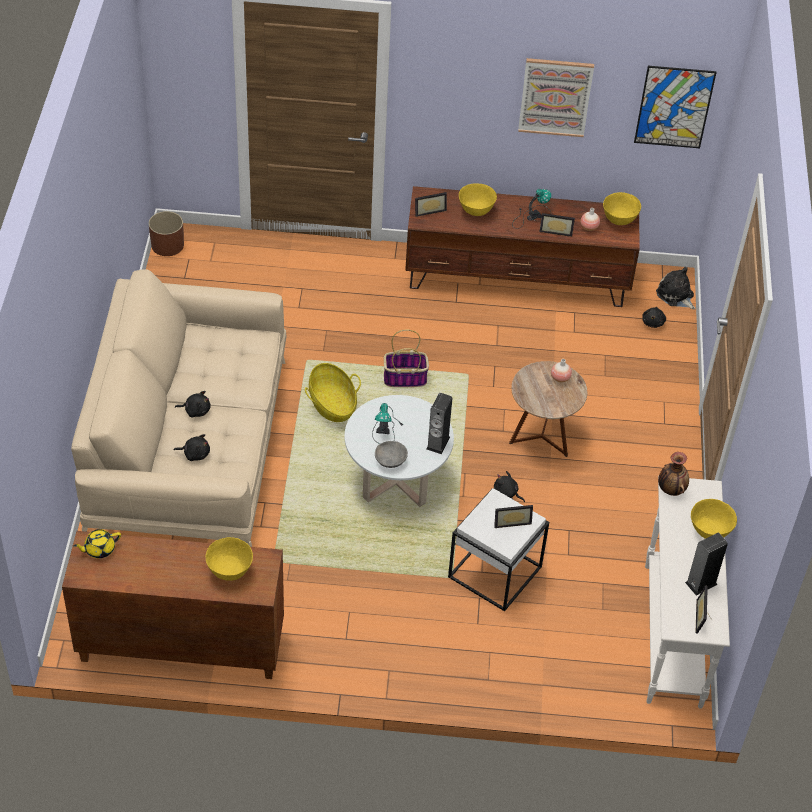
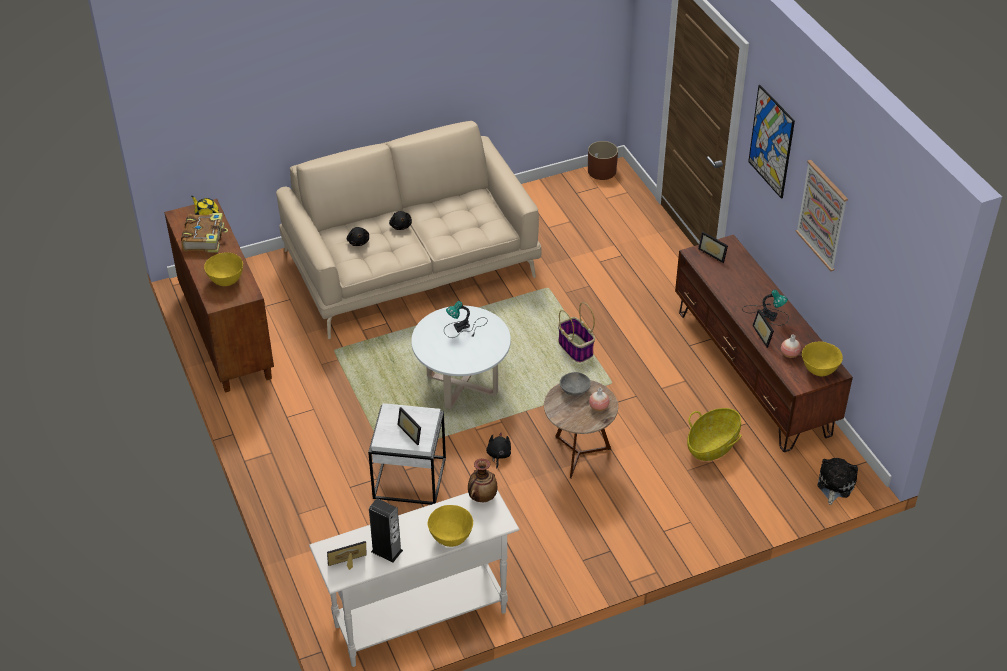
camera: 65 degrees right, 5 degrees down
basket [305,363,361,422] -> basket moved to [687,408,742,461]
grey bowl [375,441,408,468] -> grey bowl moved to [560,372,591,396]
speaker [426,393,452,454] -> none
yellow bowl [459,183,497,216] -> none
picture [634,66,717,148] -> picture moved to [748,85,795,199]
black plush toy [642,307,666,328] -> none
none -> book [181,213,228,252]

